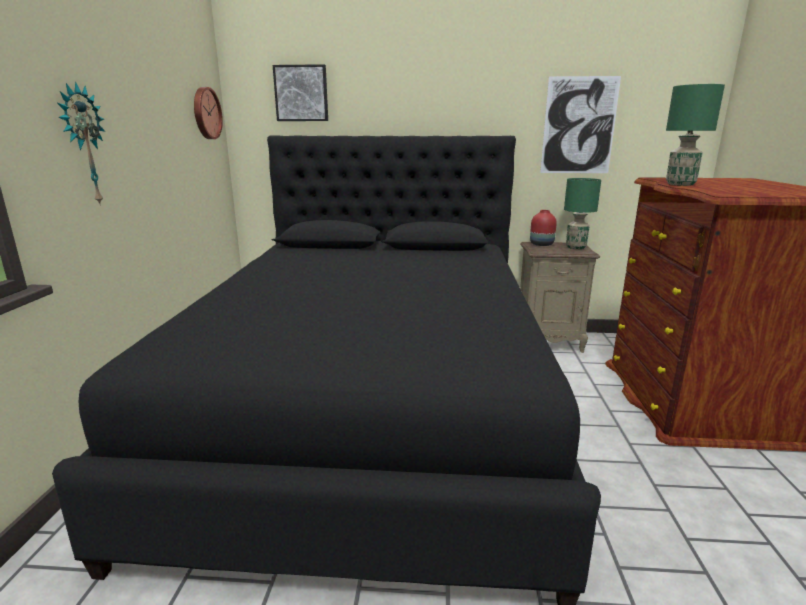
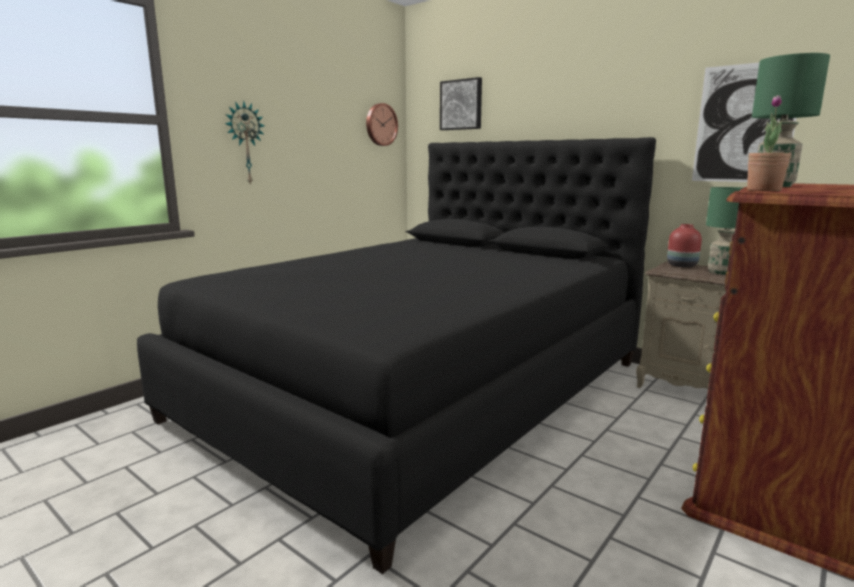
camera: 35 degrees right, 5 degrees down
none -> potted plant [747,95,791,191]

